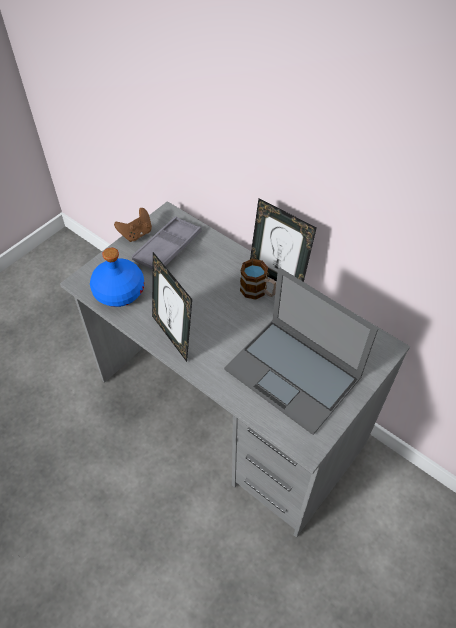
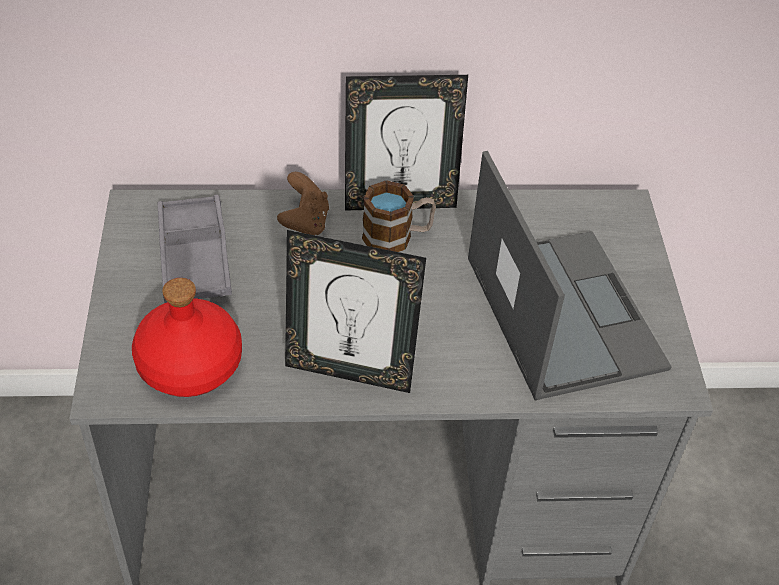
camera: 45 degrees left, 5 degrees down
blue bottle [90,248,144,307] -> red bottle [132,278,242,397]
brown game controller [114,208,152,242] -> brown game controller moved to [277,172,329,235]
laptop [224,268,379,435] -> laptop turned 105 degrees counterclockwise [468,151,672,400]

